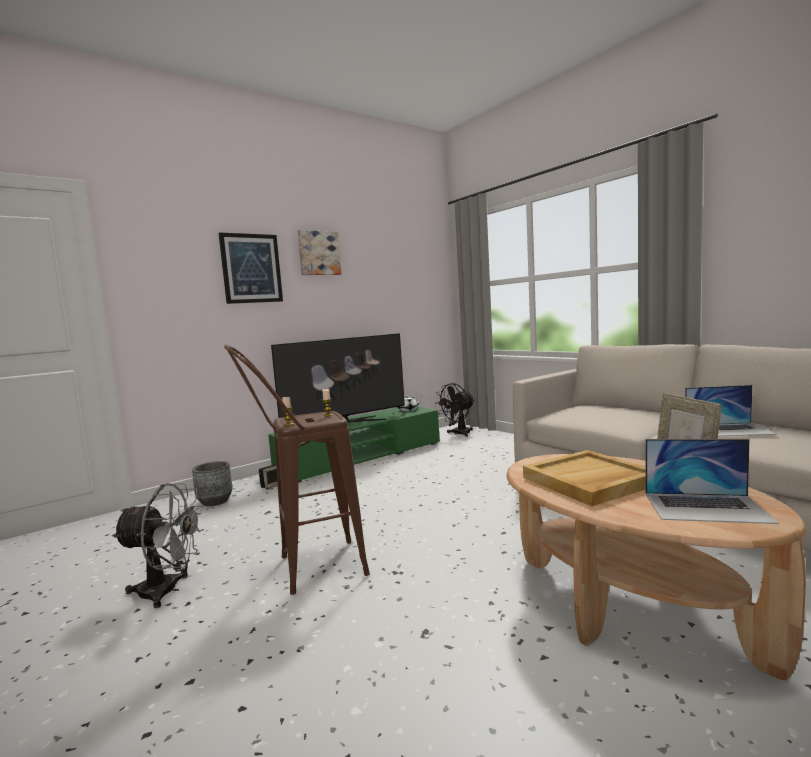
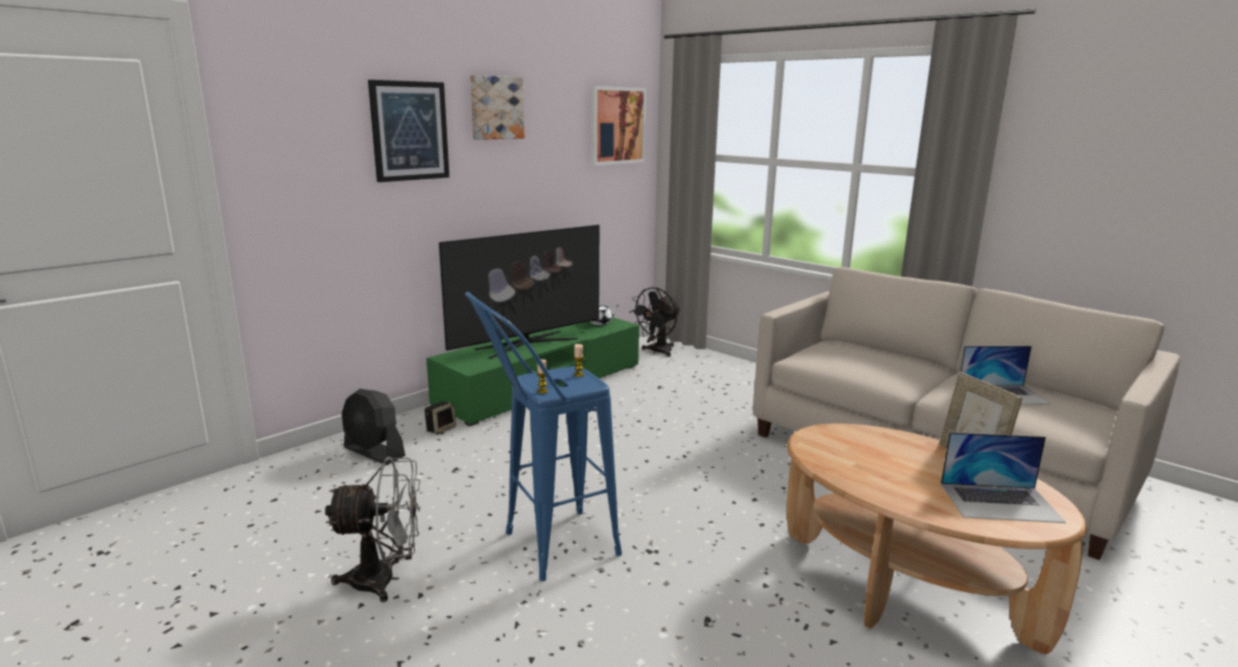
camera: 10 degrees left, 10 degrees up
grey planter [192,461,233,506] -> black fan [342,389,405,465]
brown stool [224,345,370,595] -> blue stool [465,292,622,581]
beige tray [523,450,646,506] -> none
none -> picture [591,86,647,166]

